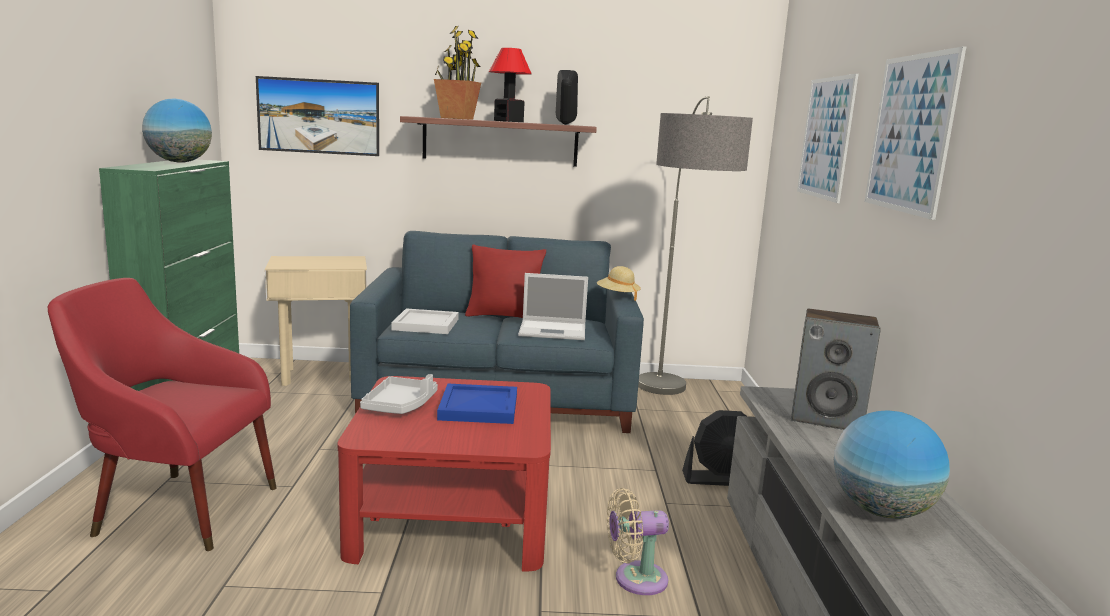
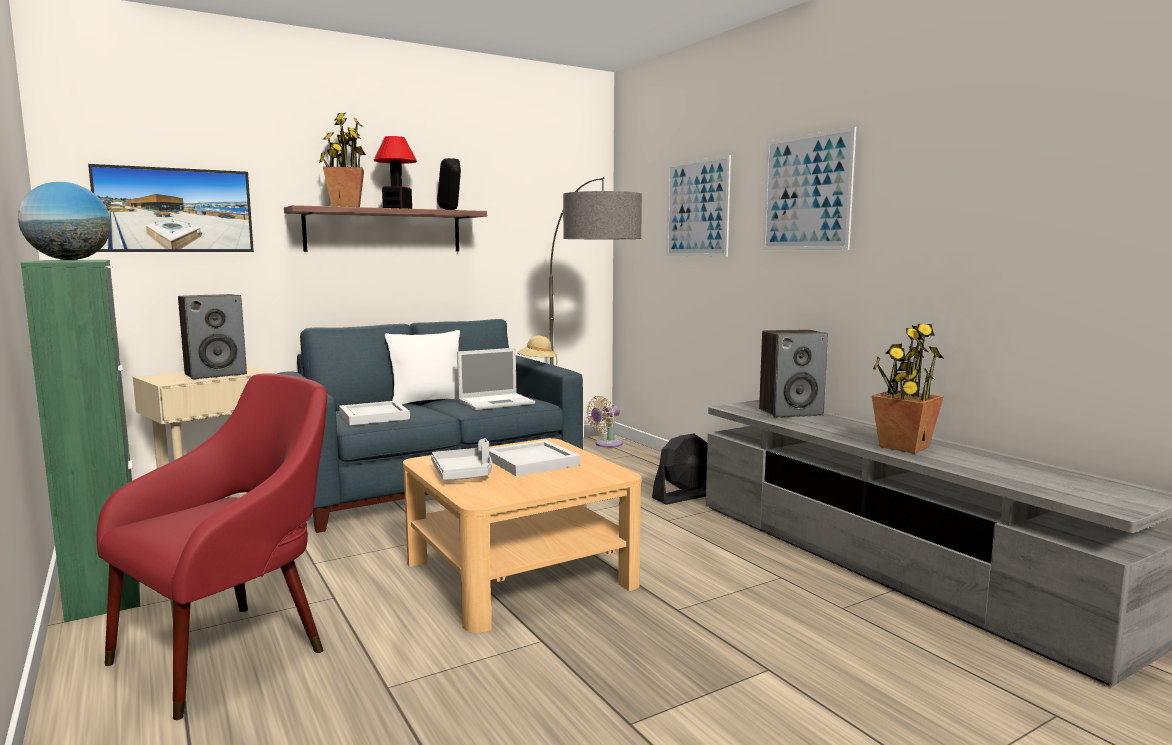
camera: 30 degrees left, 5 degrees down
red armchair [47,278,277,551] -> red armchair turned 150 degrees clockwise [96,374,327,720]
red coffee table [337,376,551,571] -> beige coffee table [403,438,641,633]
blue tray [437,384,517,424] -> white tray [489,440,580,476]
red pillow [465,244,546,318] -> white pillow [385,330,460,405]
beige fan [607,488,669,595] -> beige fan moved to [586,396,623,448]
globe [834,411,950,519] -> potted plant [872,324,944,454]
none -> speaker [178,294,247,379]

